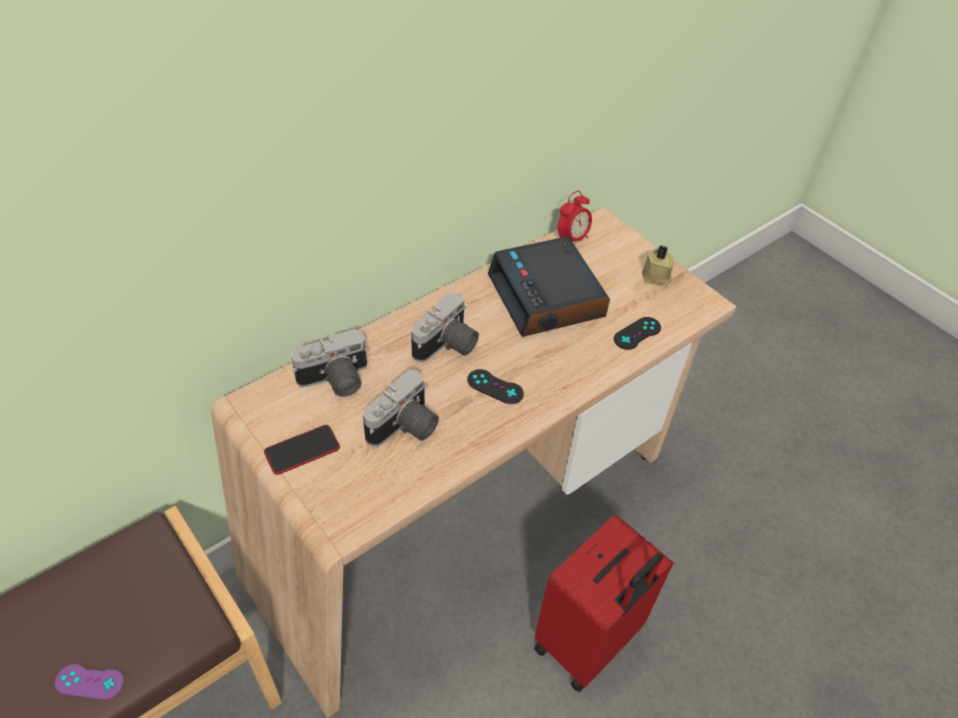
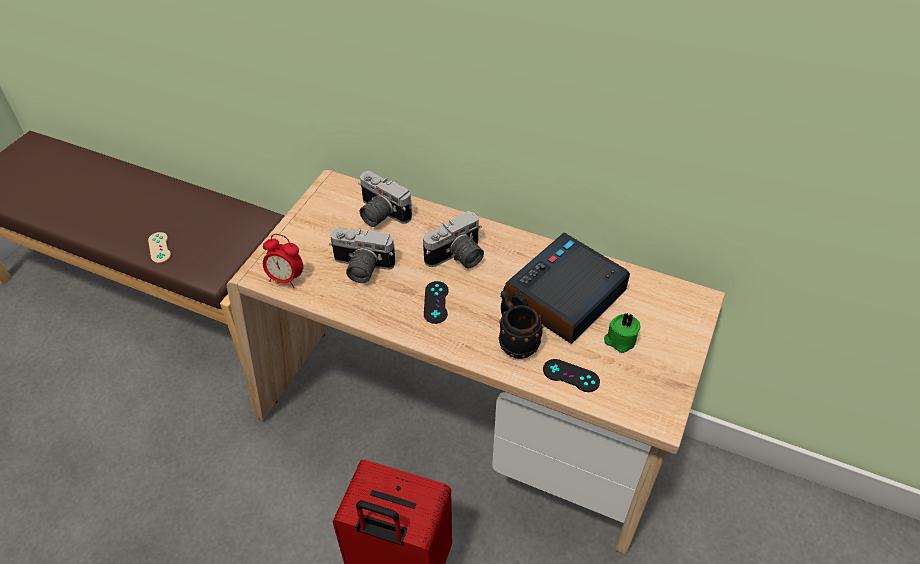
camera: 65 degrees right, 0 degrees up
purple game controller [55,664,124,700] -> beige game controller [148,232,171,263]
phone [264,425,340,475] -> none
camera [411,292,479,363] -> camera turned 45 degrees counterclockwise [423,211,484,268]
alarm clock [558,191,592,242] -> alarm clock moved to [263,234,303,288]
beige candle [642,246,674,286] -> none
none -> black mug [499,290,544,359]
none -> green candle [604,313,640,353]

